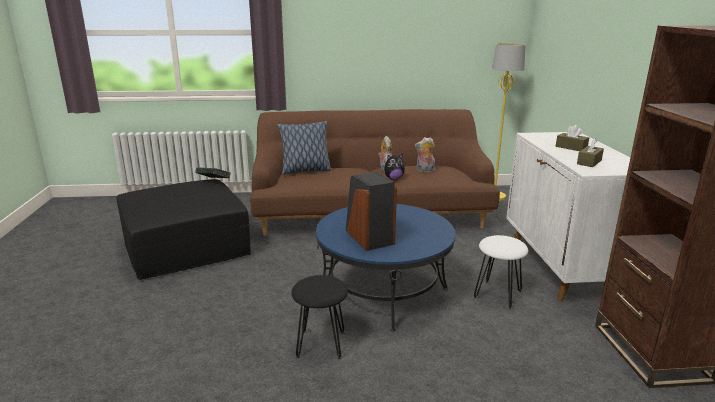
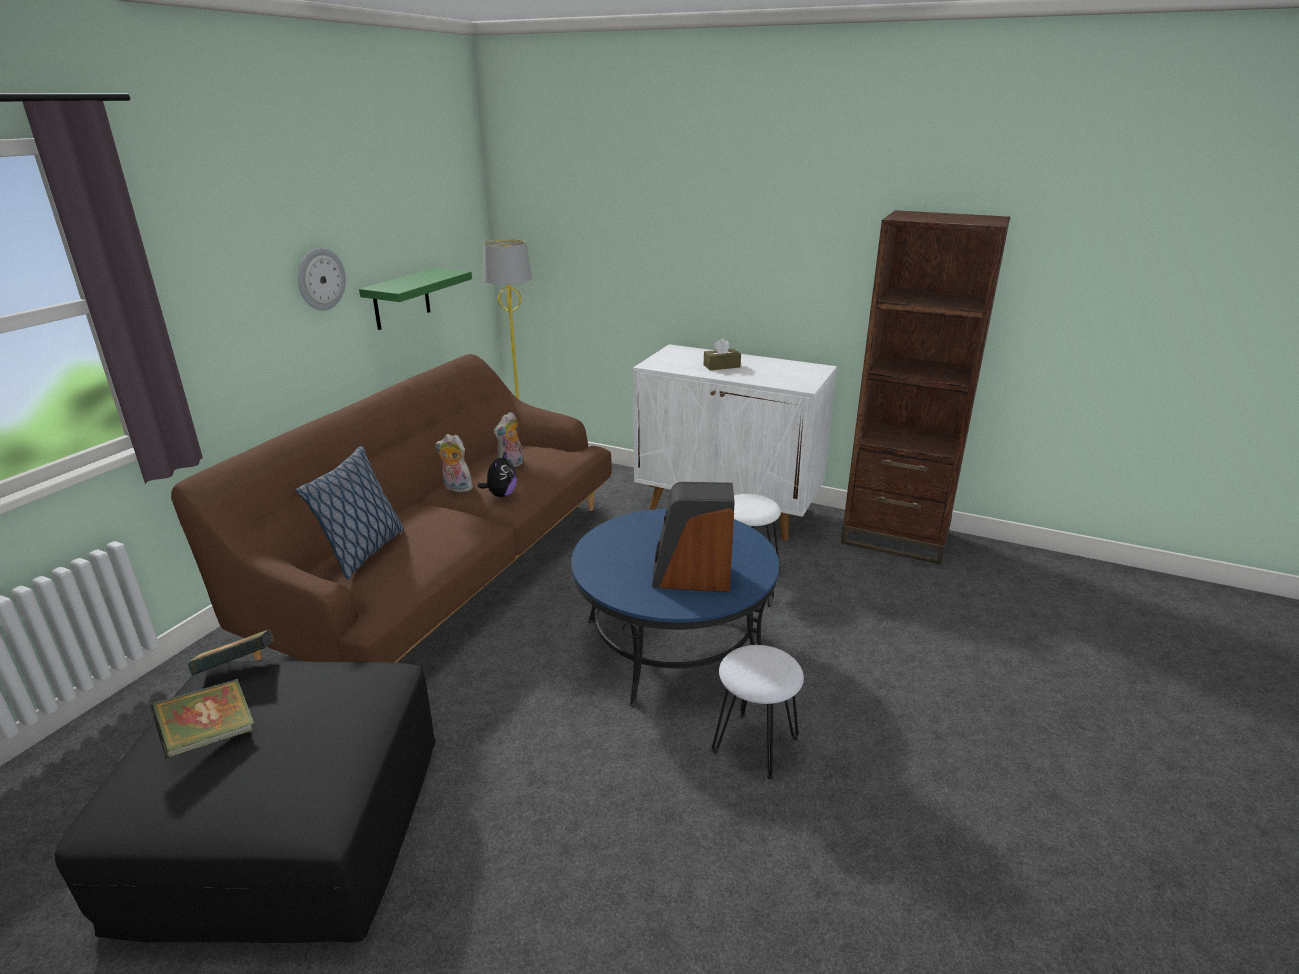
camera: 60 degrees left, 5 degrees up
black stool [291,275,348,360] -> white stool [712,645,804,779]
brown tissue box [577,138,604,167] -> none
none -> book [151,679,254,758]
none -> wall clock [298,248,346,311]
none -> green shelf [359,268,472,330]

